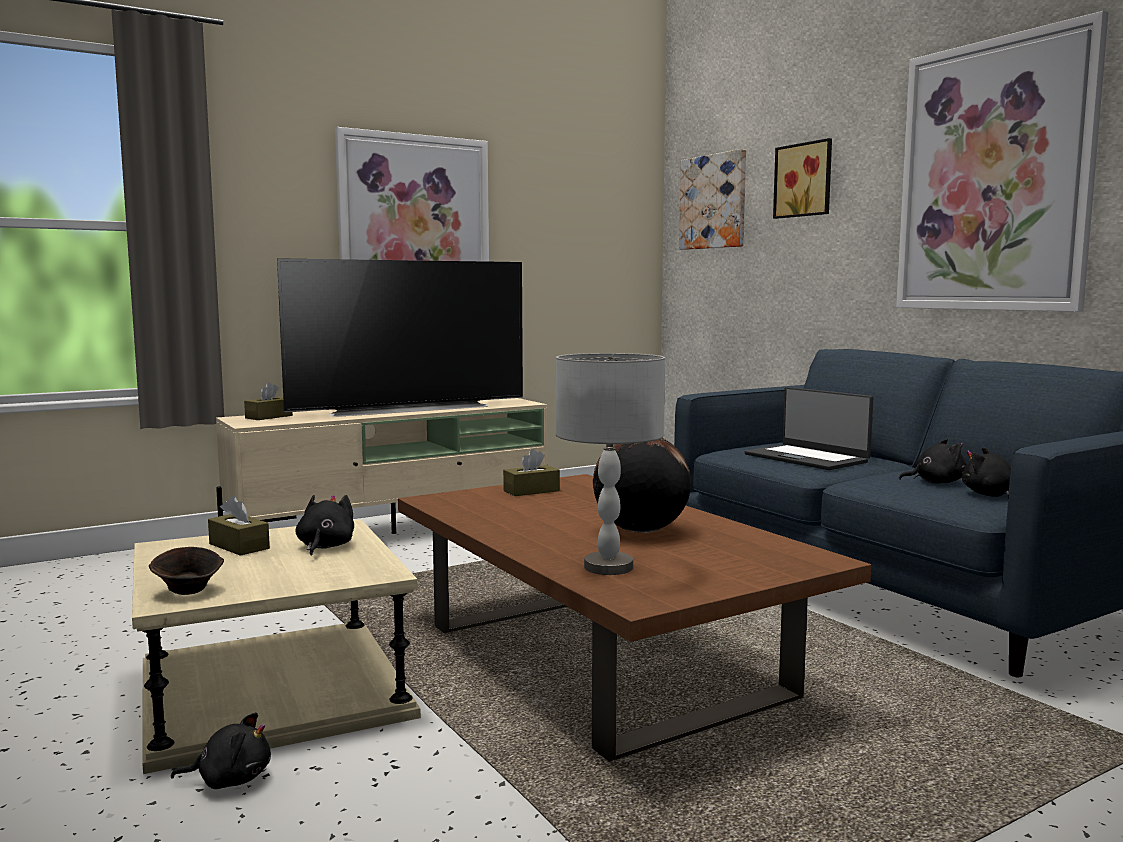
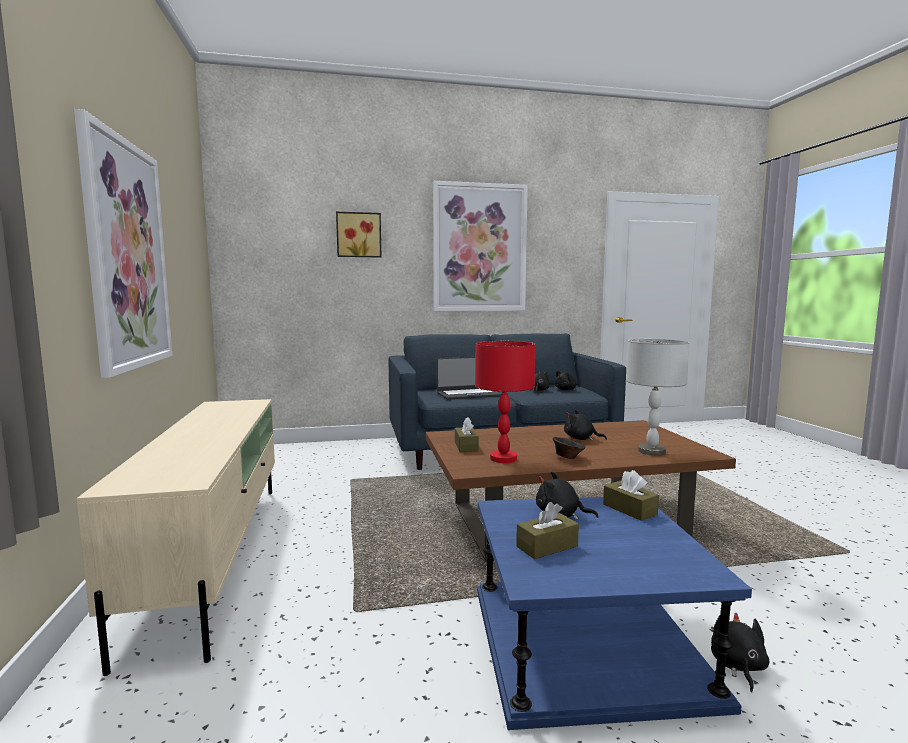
camera: 70 degrees left, 0 degrees up
beige side table [132,519,421,774] -> blue side table [477,497,752,730]
brown bowl [149,547,224,595] -> brown bowl moved to [552,437,585,459]
brown tissue box [244,382,293,420] -> brown tissue box moved to [603,470,659,521]
television [277,258,523,417] -> none
globe [593,438,691,533] -> black plush toy [564,410,607,441]
picture [679,149,746,250] -> none
none -> red table lamp [475,341,535,463]

